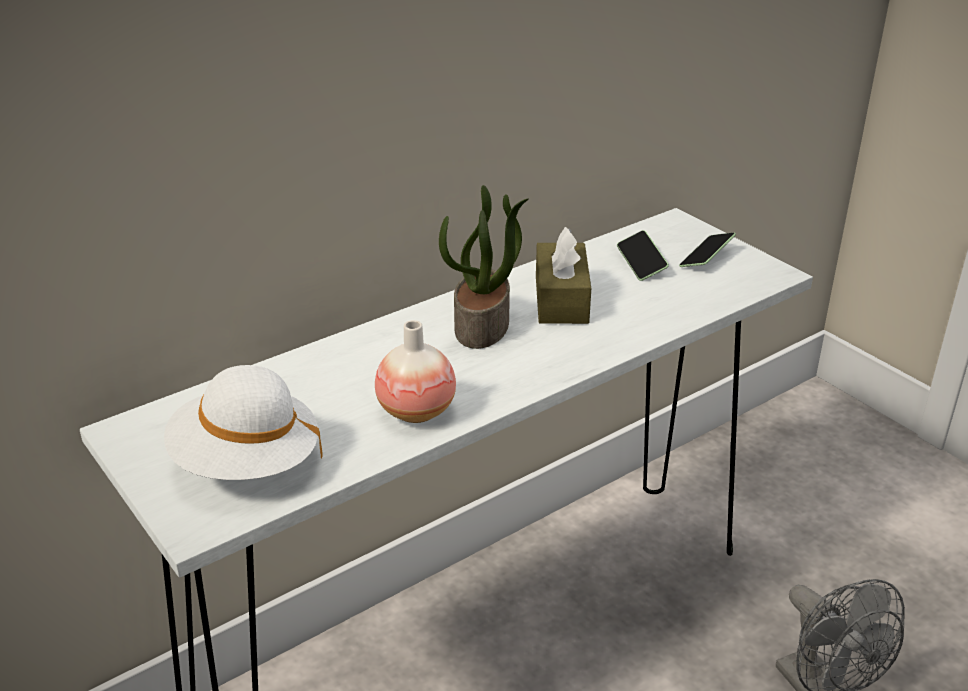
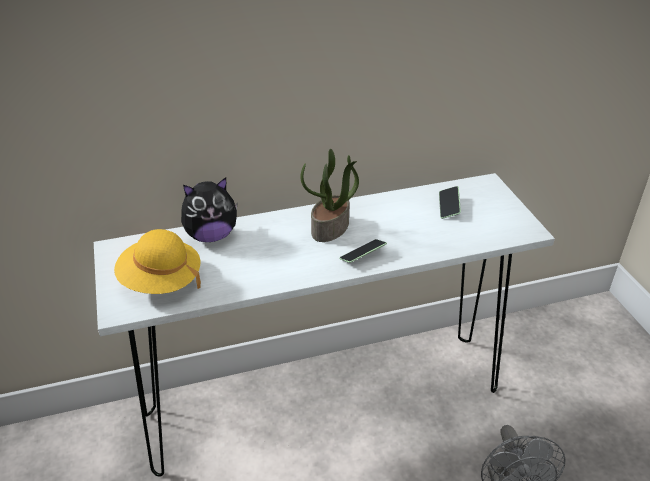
camera: 20 degrees right, 5 degrees up
white hat [164,365,323,480] -> yellow hat [114,229,201,294]
vase [375,320,456,423] -> none
brown tissue box [536,227,591,324] -> none
phone [679,232,736,267] -> phone moved to [340,239,387,263]
none -> plush toy [181,177,238,242]

